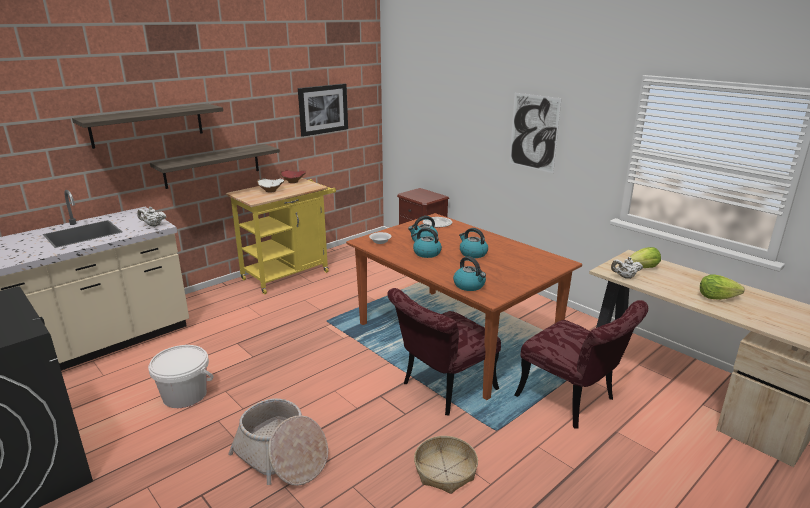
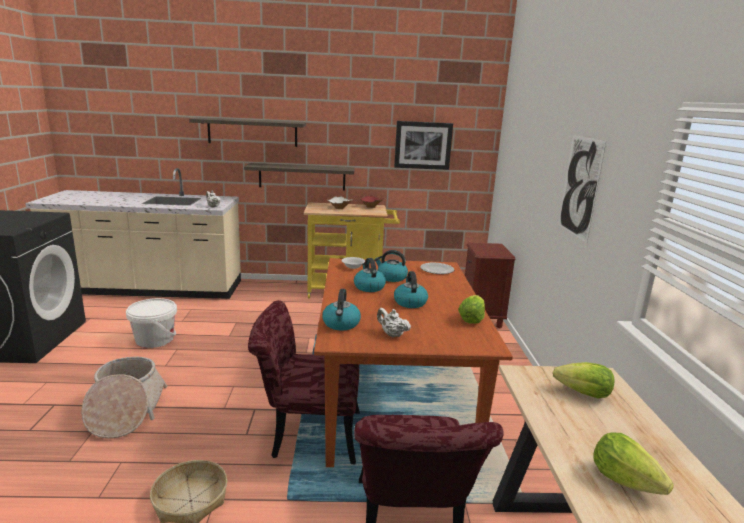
camera: 40 degrees right, 5 degrees down
white teapot [611,257,643,279] -> white teapot moved to [377,308,411,337]
none -> lettuce [458,295,485,324]

